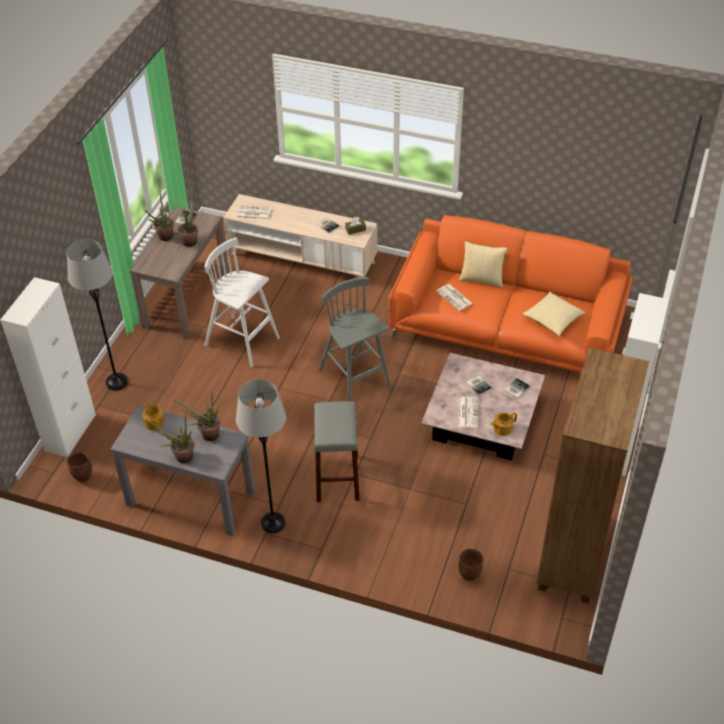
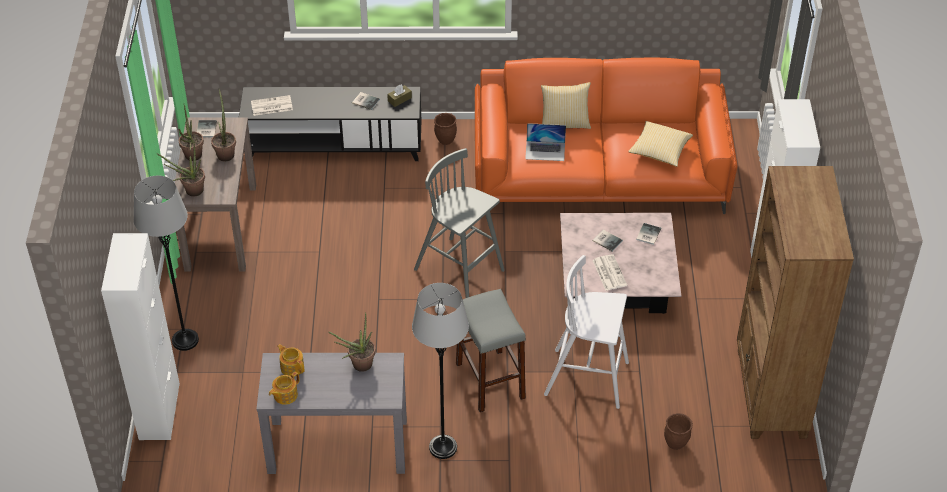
camera: 20 degrees left, 0 degrees up
brown planter [66,451,92,482] -> brown planter moved to [434,113,457,145]
potted plant [146,415,195,463] -> potted plant moved to [157,139,205,197]
white stool [205,237,280,367] -> white stool moved to [544,255,629,409]
beige tv stand [223,194,377,278] -> black tv stand [239,87,421,161]
newspaper [436,284,473,311] -> laptop [525,123,566,161]
teapot [490,412,517,436] -> teapot moved to [269,372,300,405]

